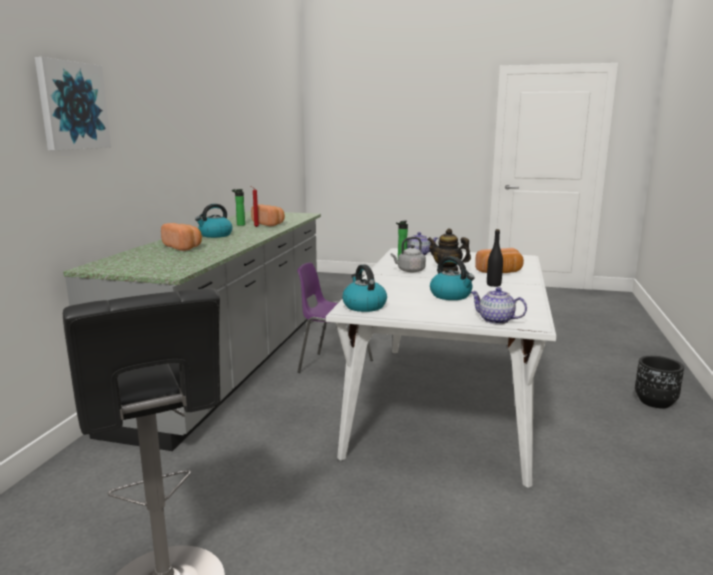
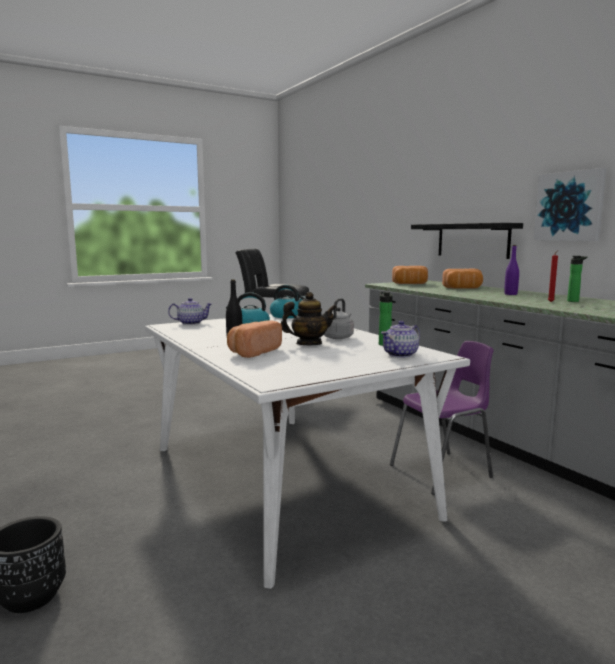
camera: 135 degrees right, 5 degrees down
picture [35,57,111,150] -> picture moved to [534,168,607,241]
kettle [195,204,233,238] -> purple bottle [504,245,519,295]
bread [251,205,285,226] -> bread moved to [392,266,428,284]
none -> black shelf [411,223,523,259]

